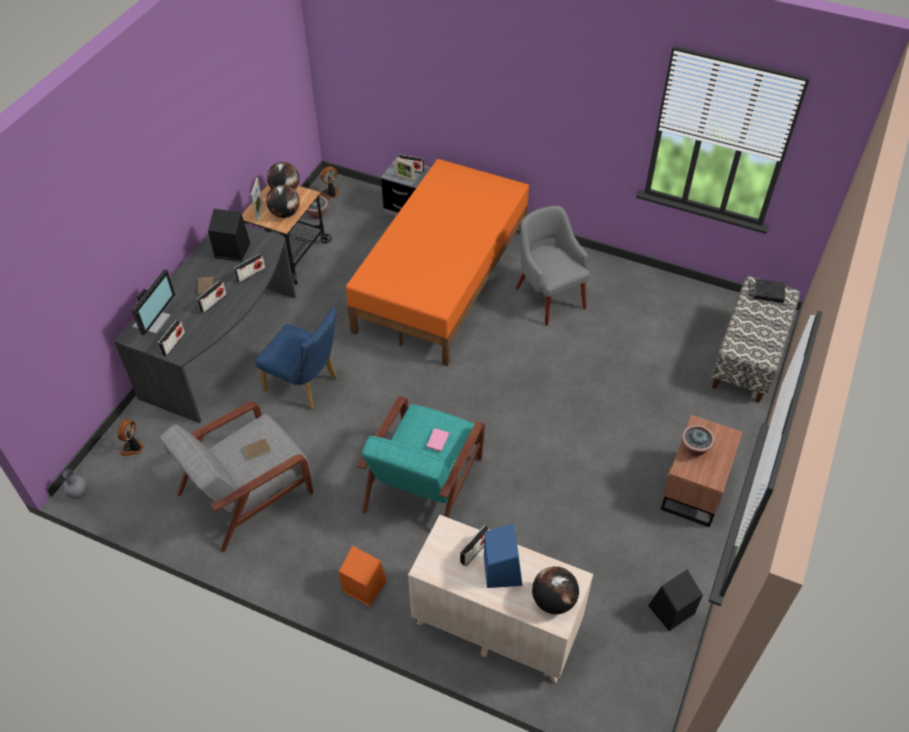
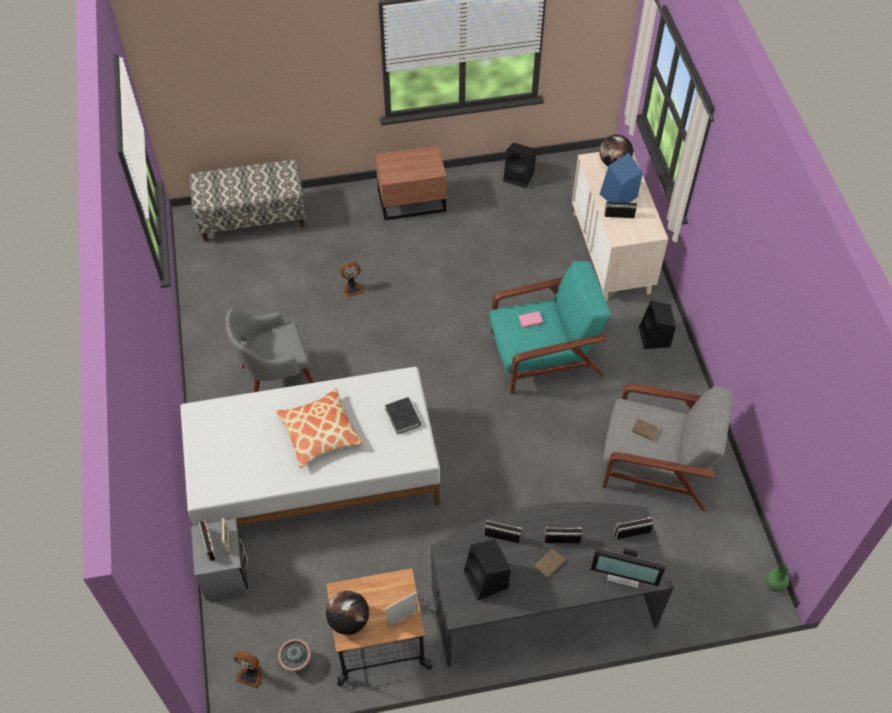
camera: 125 degrees left, 5 degrees up
grey vase [63,469,87,499] -> green vase [766,565,789,592]
fan [117,419,144,456] -> fan moved to [340,262,365,298]
monitor [132,269,175,336] -> monitor turned 150 degrees counterclockwise [591,548,666,589]
blue chair [255,307,337,409] -> none
globe [266,185,300,218] -> none
orange speaker [339,546,387,606] -> black speaker [639,300,676,349]
orange bed [346,159,529,366] -> white bed [180,367,440,526]
grey armchair [515,206,590,326] -> grey armchair turned 45 degrees clockwise [225,308,314,392]
potted plant [682,425,715,456] -> none
black book [754,279,785,303] -> black book moved to [385,397,421,434]
none -> pillow [276,388,363,468]

